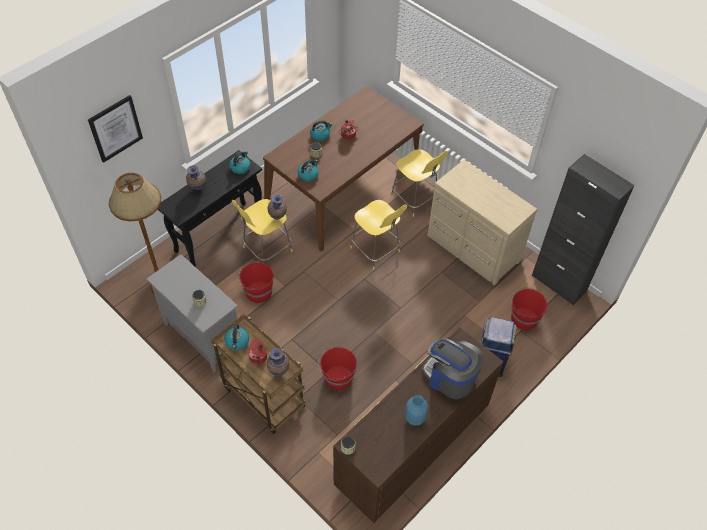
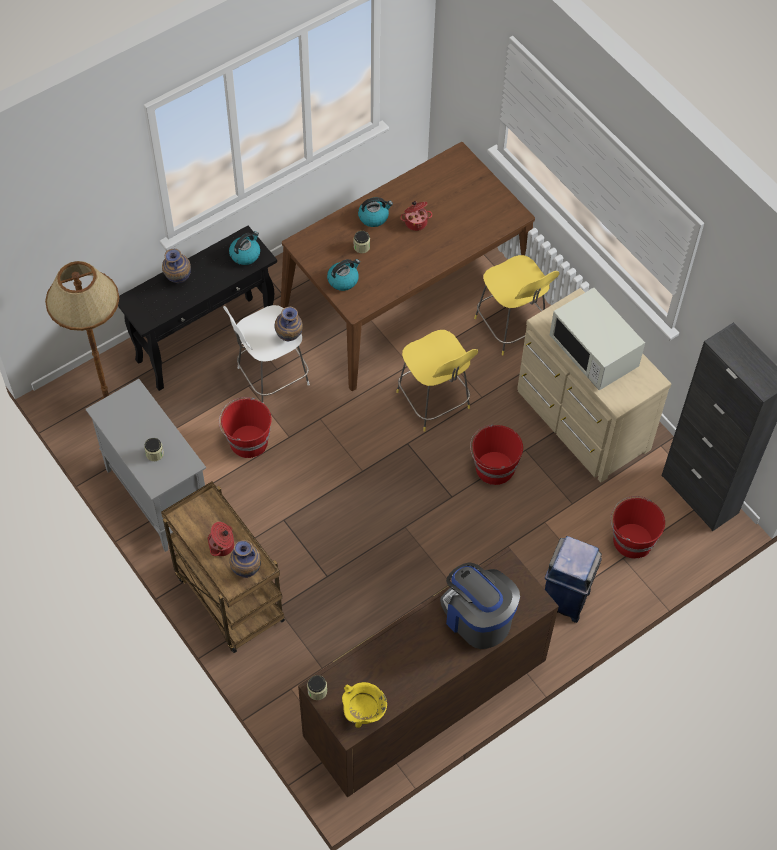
camera: 10 degrees right, 5 degrees up
picture [88,95,143,163] -> none
kettle [225,324,249,350] -> none
yellow stool [232,199,293,263] -> white stool [223,305,310,404]
red bucket [318,347,357,390] -> red bucket moved to [470,424,523,485]
blue vase [405,395,428,426] -> none
none -> yellow cooking pot [342,682,387,728]
none -> white microwave [550,288,645,390]

